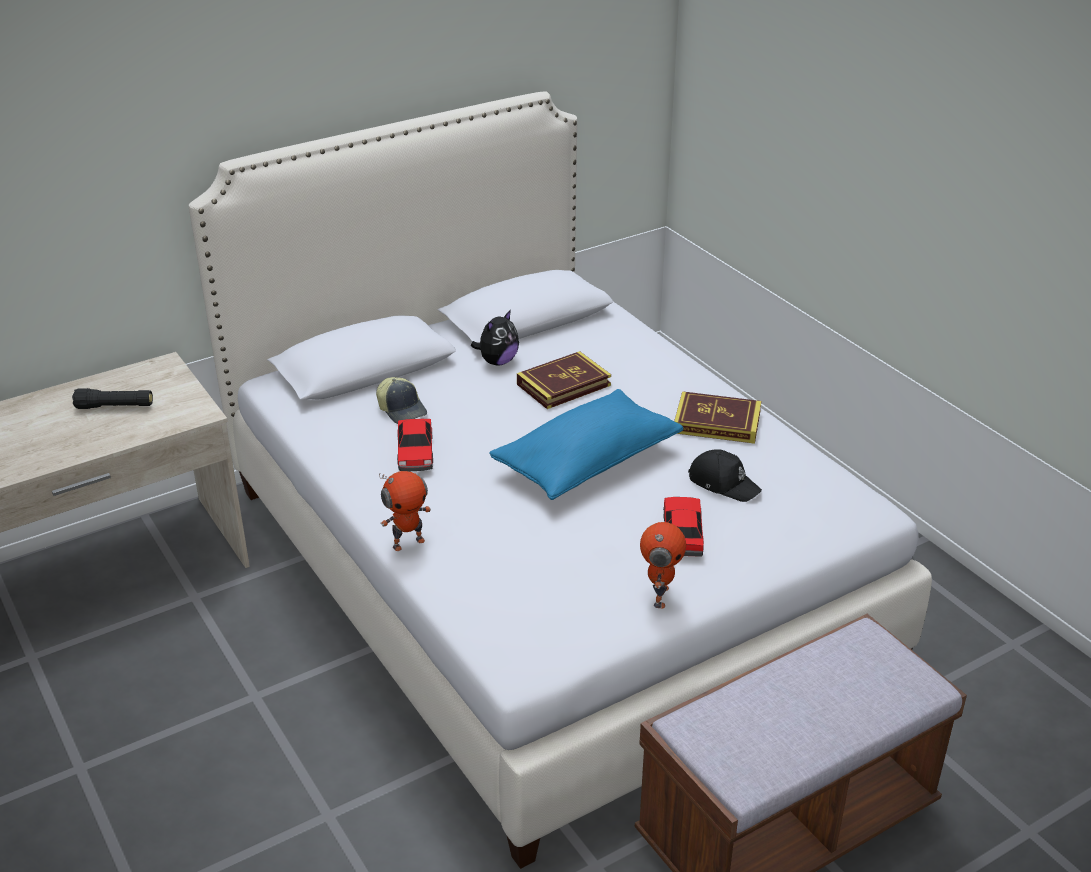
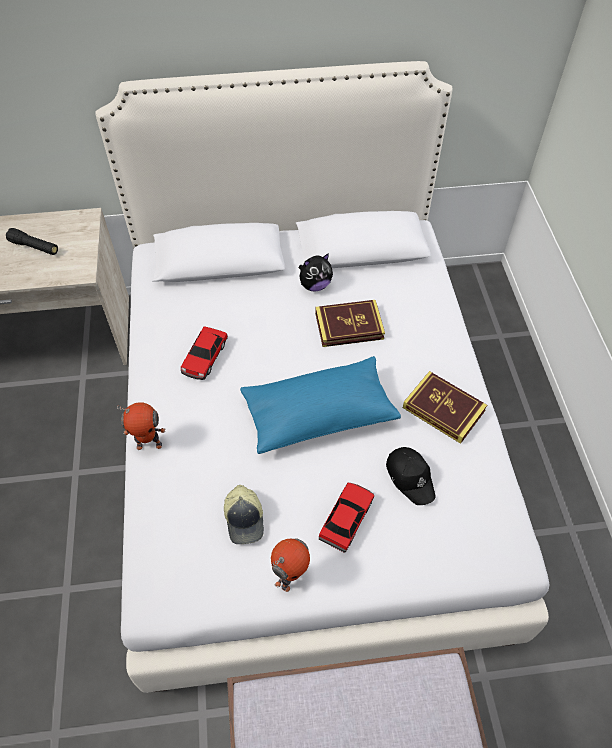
camera: 25 degrees right, 20 degrees up
cap [376,377,427,424] -> cap moved to [224,485,264,544]

